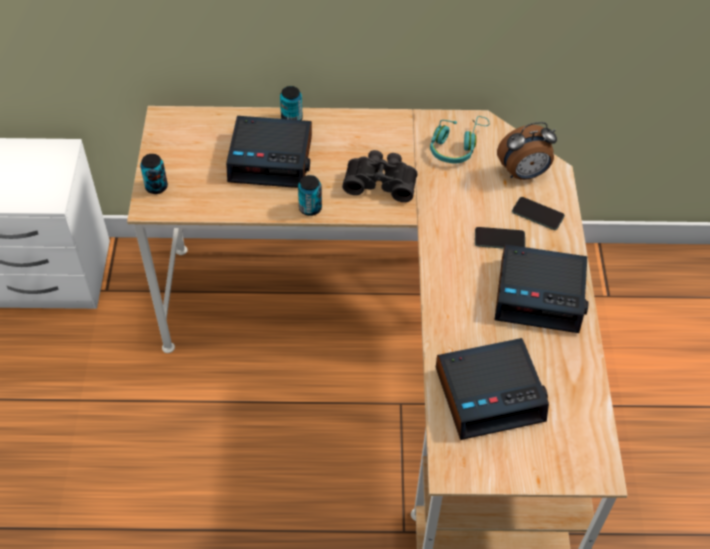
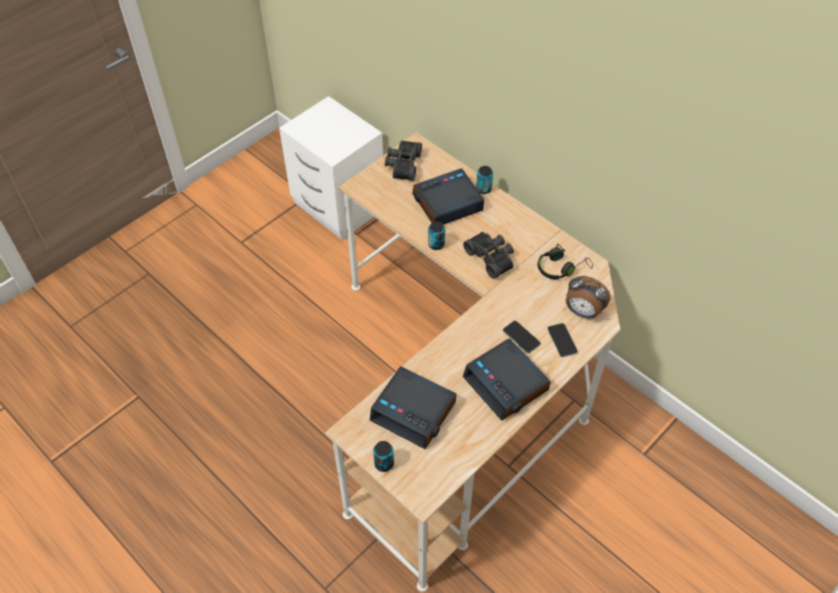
camera: 45 degrees right, 0 degrees up
can [140,154,168,194] -> can moved to [373,441,394,472]
alarm clock [226,116,312,188] -> alarm clock turned 105 degrees clockwise [412,168,484,225]
turquoise headphones [430,116,490,163] -> black headphones [538,244,593,279]
none -> black binoculars [385,140,422,181]

